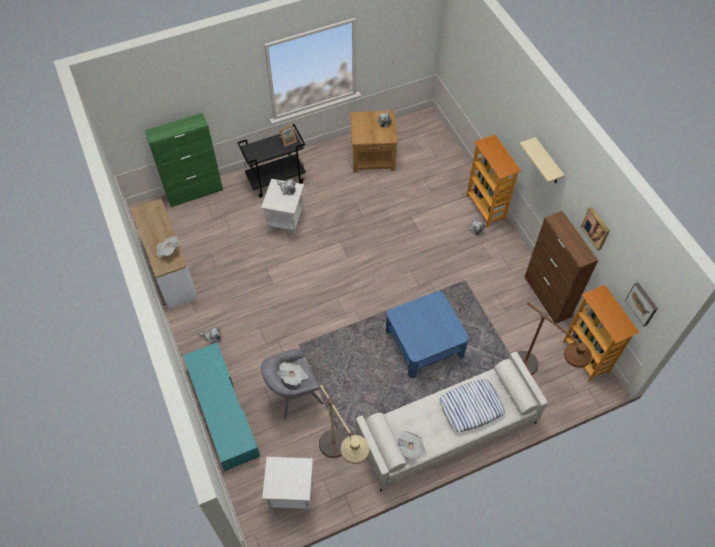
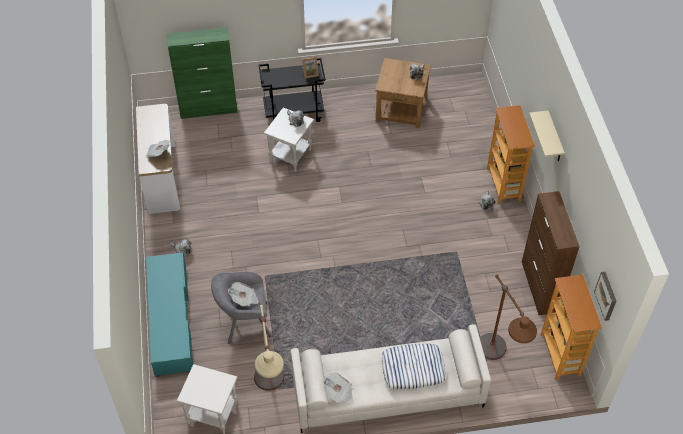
camera: 15 degrees right, 5 degrees down
blue coffee table [386,291,469,378] -> none
picture [581,207,610,251] -> none

